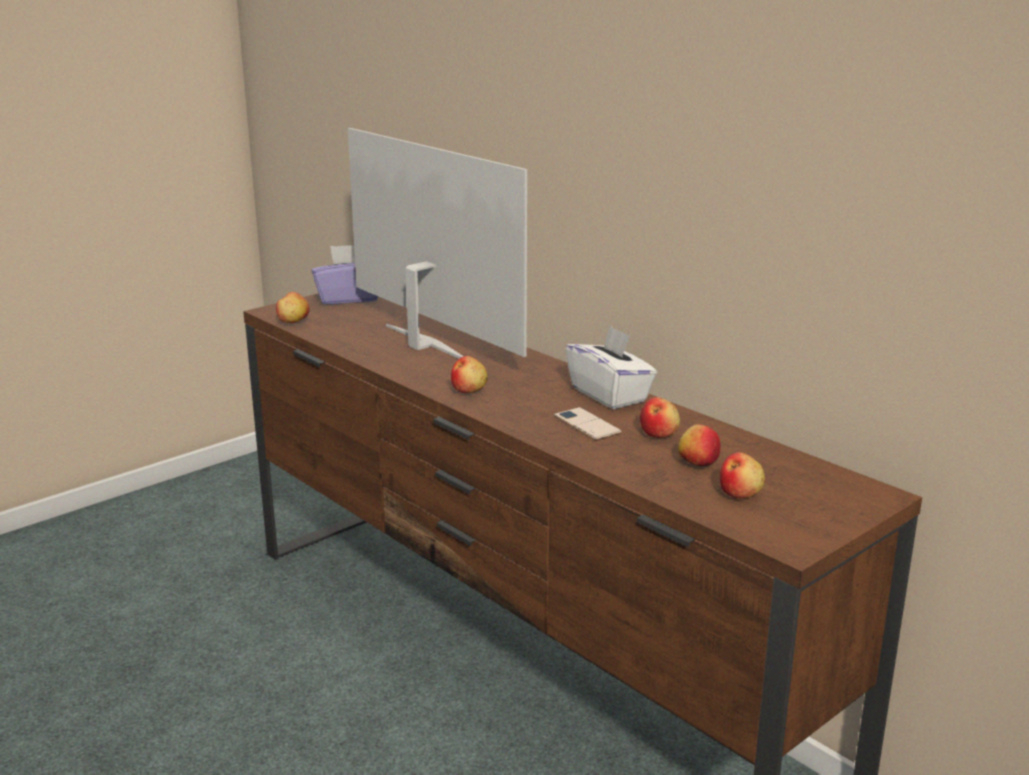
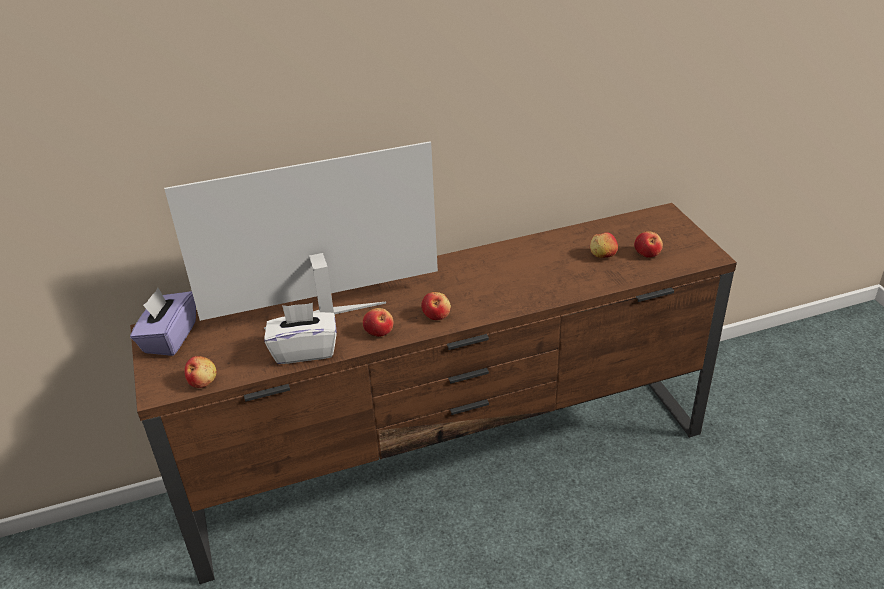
camera: 65 degrees left, 15 degrees up
phone [554,407,622,440] -> none
white tissue box [566,326,657,409] -> white tissue box moved to [264,303,337,364]
apple [640,397,680,438] -> apple moved to [363,308,394,337]

